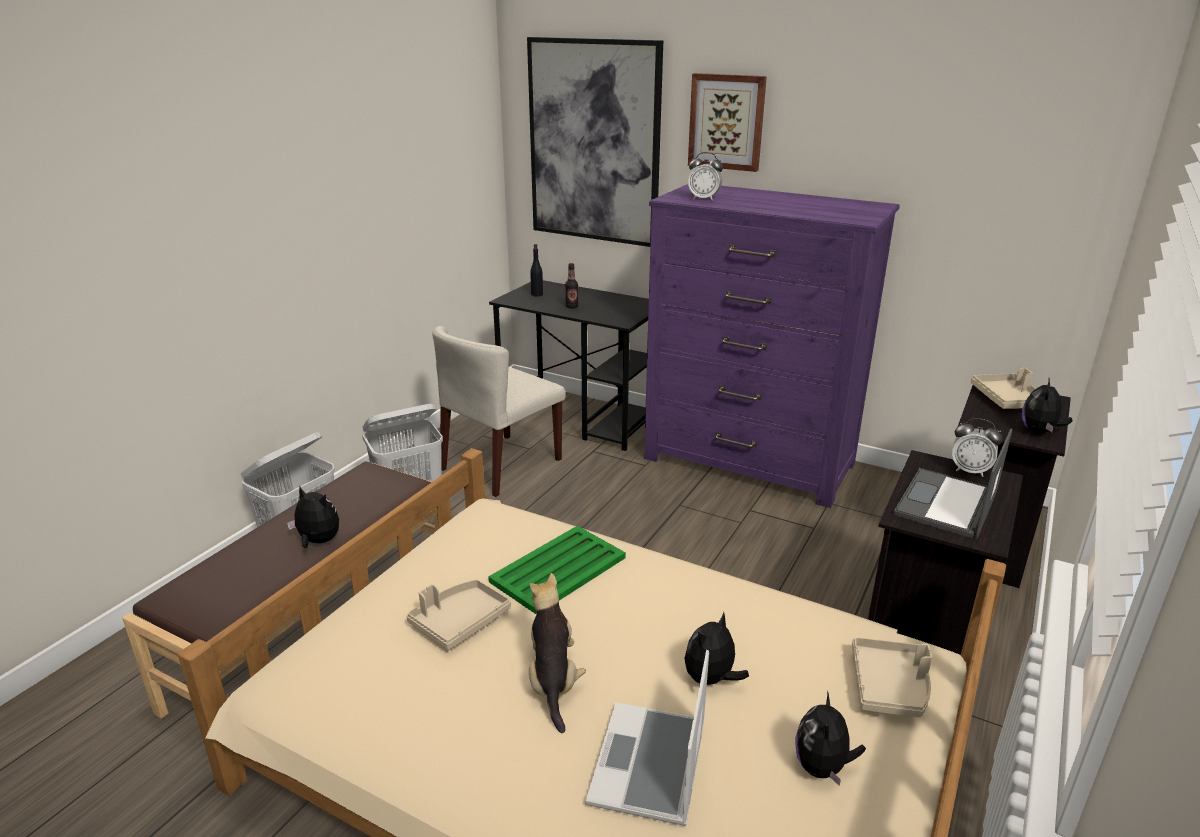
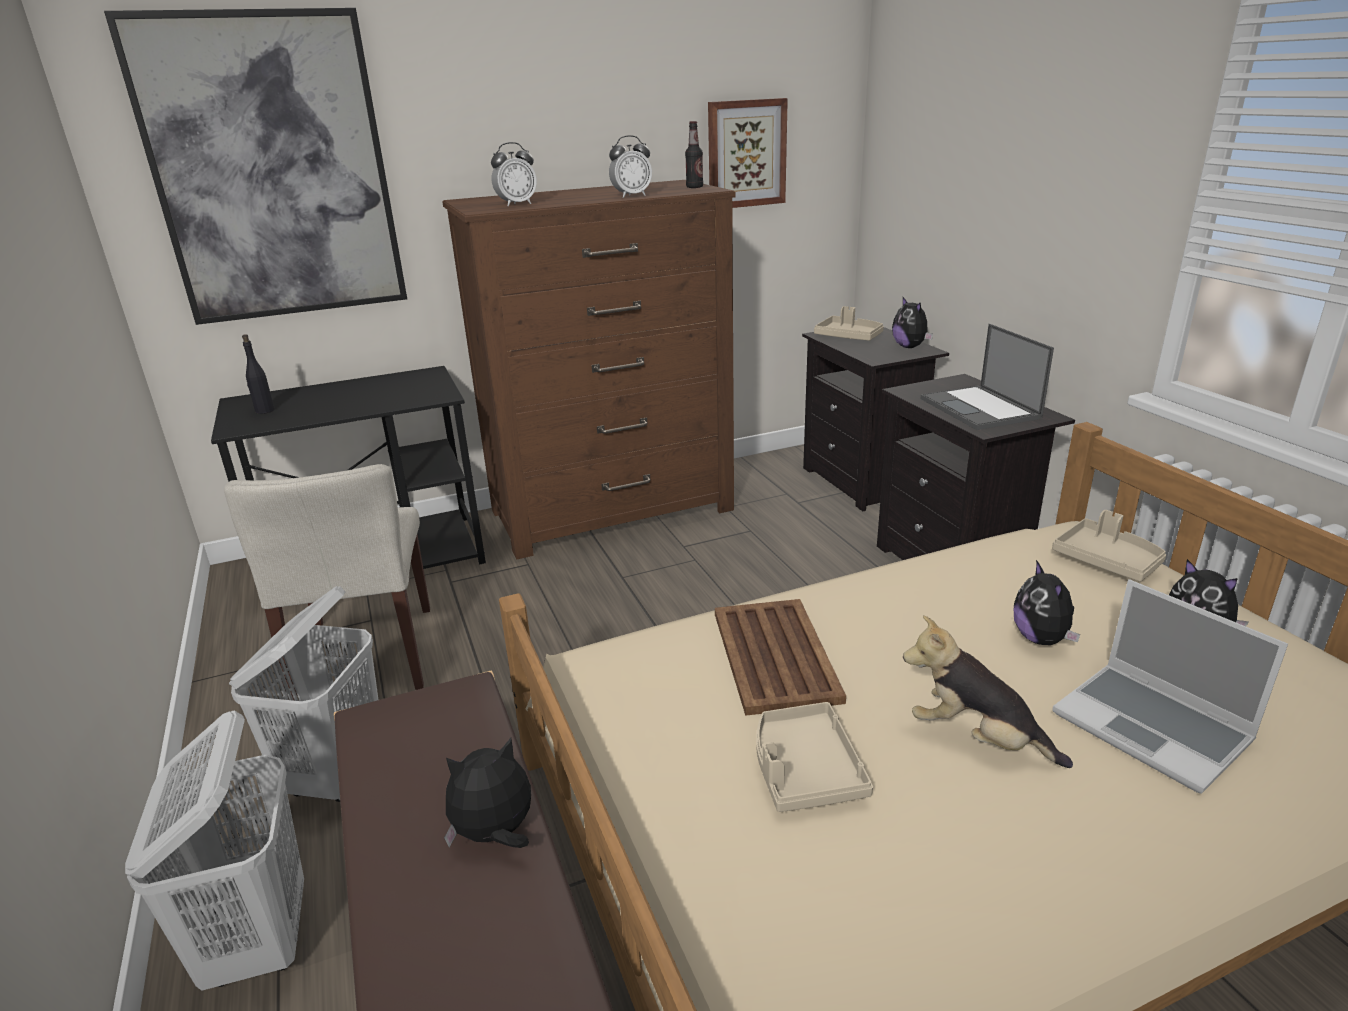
camera: 50 degrees left, 0 degrees up
green tray [488,526,626,614] -> brown tray [715,599,846,716]
bottle [565,263,578,309] -> bottle moved to [685,121,703,188]
purple dresser [644,184,900,508] -> brown dresser [442,180,736,560]
picture [688,73,767,172] -> picture moved to [708,98,788,208]
alarm clock [952,418,1003,477] -> alarm clock moved to [609,135,652,198]

